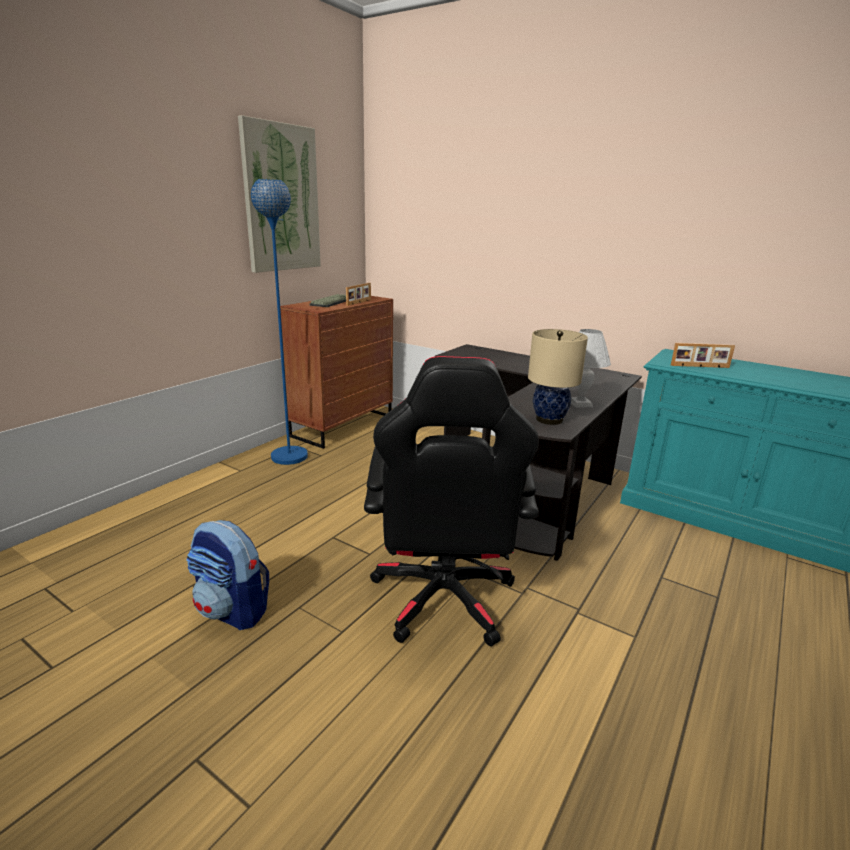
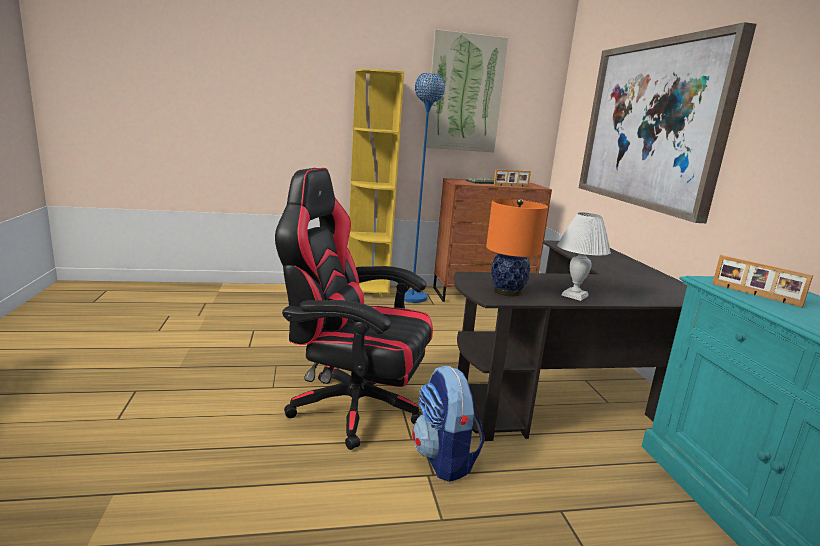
camera: 45 degrees right, 5 degrees down
backpack [186,520,269,630] -> backpack moved to [412,365,485,482]
black office chair [364,356,539,646] -> black office chair turned 60 degrees clockwise [275,168,433,450]
beige table lamp [528,329,588,425] -> orange table lamp [486,199,548,297]
none -> yellow bookcase [348,69,404,297]
none -> picture [579,22,757,223]

